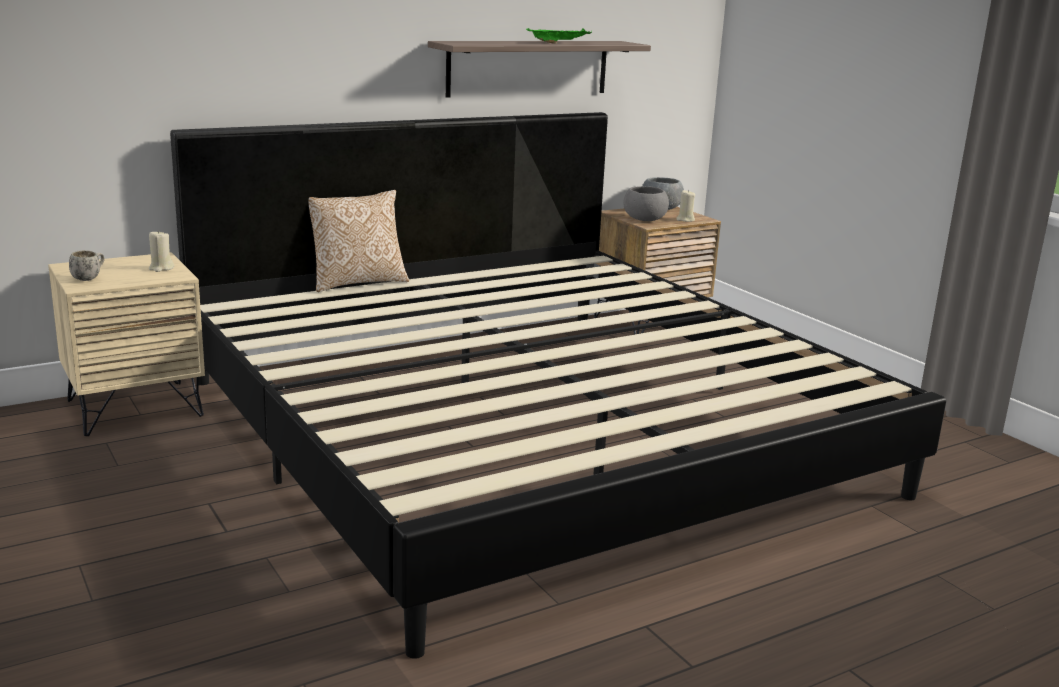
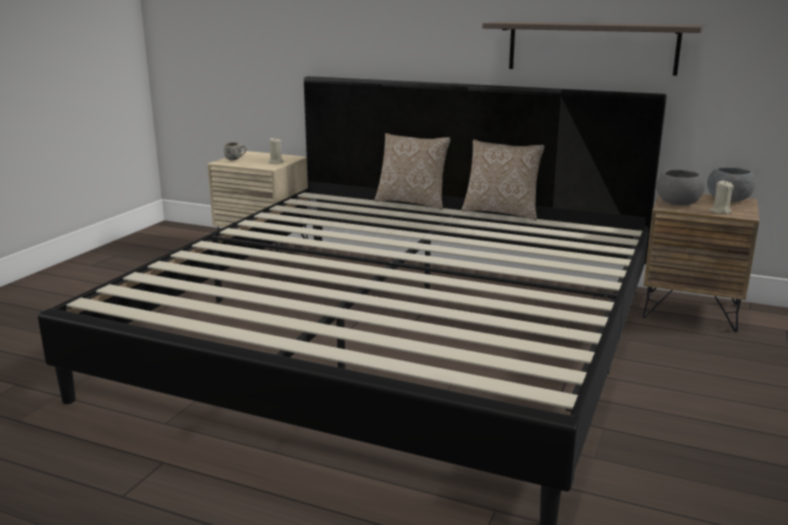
camera: 55 degrees right, 0 degrees up
green tray [526,28,592,44] -> none
none -> pillow [461,140,544,220]

